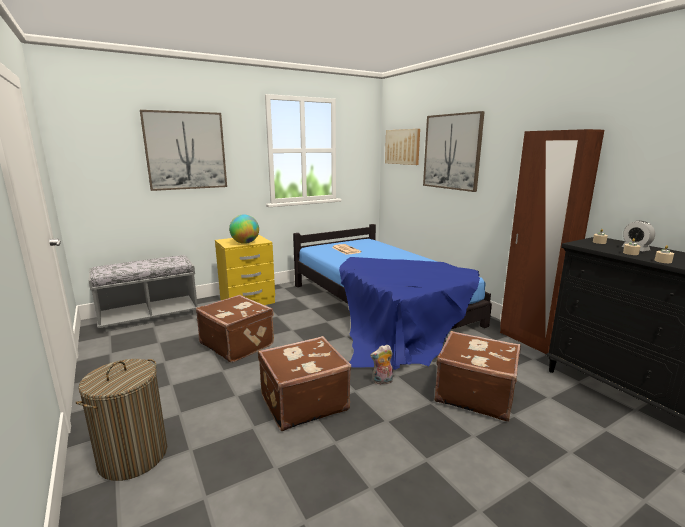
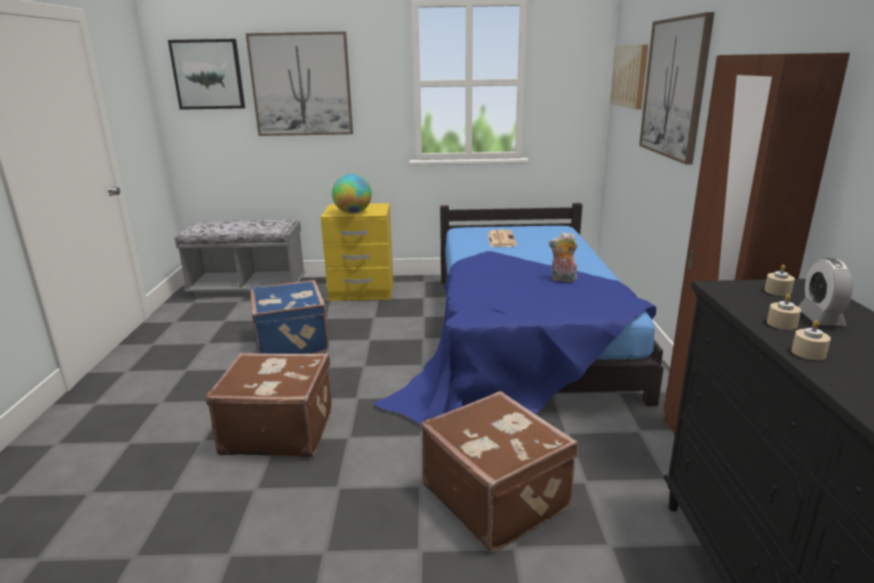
camera: 30 degrees right, 5 degrees up
laundry basket [75,359,167,481] -> none
brown suitcase [196,295,274,363] -> blue suitcase [250,280,329,354]
plush toy [370,345,393,385] -> plush toy moved to [549,232,578,282]
none -> picture [168,39,245,110]

